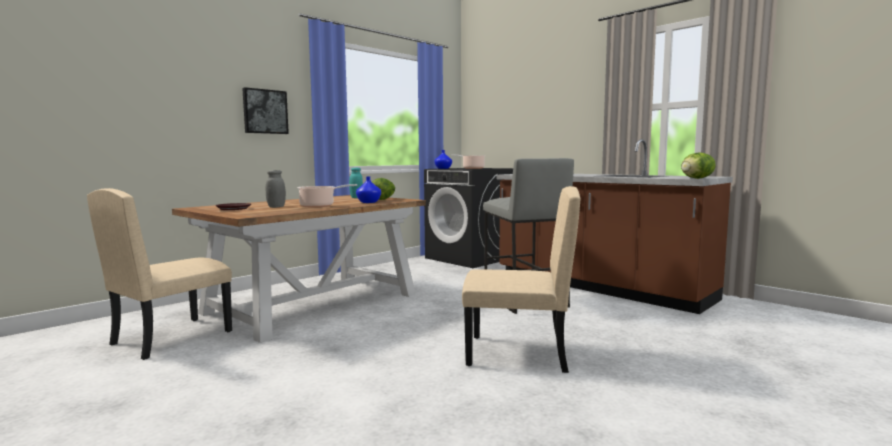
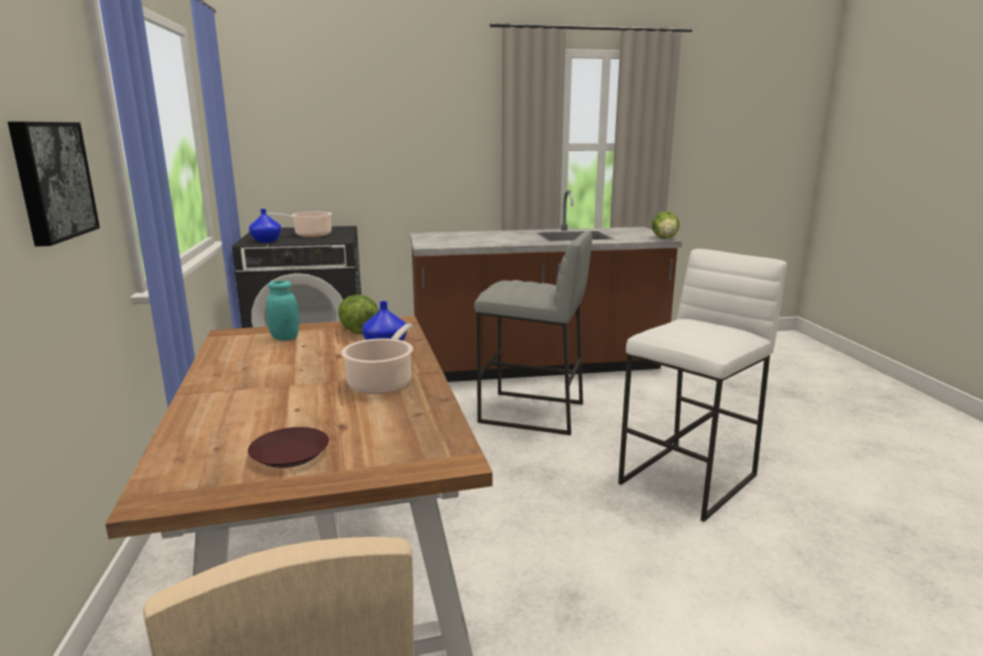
camera: 55 degrees left, 10 degrees up
grey jar [266,170,286,208] -> none
beige chair [462,186,580,373] -> white stool [618,249,787,522]

